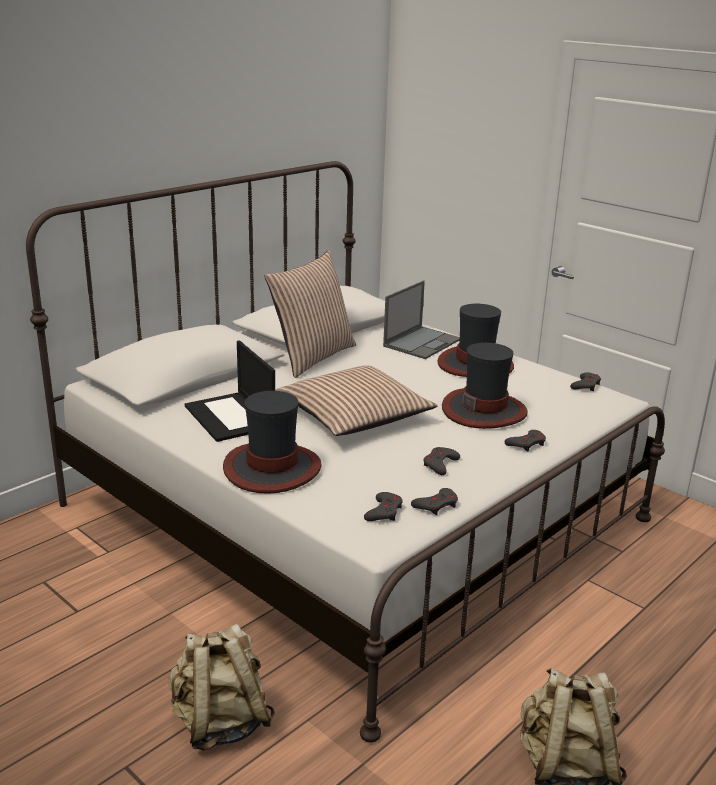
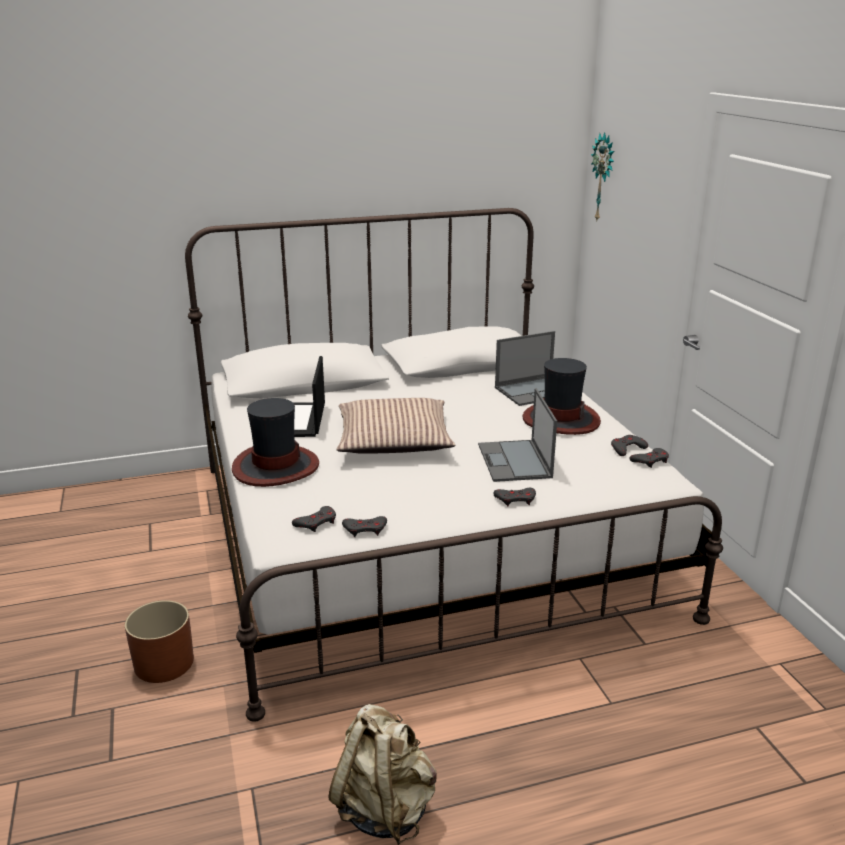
camera: 30 degrees right, 0 degrees up
beige backpack [169,624,275,751] -> brown planter [125,600,194,683]
pillow [264,251,356,378] -> none
grey game controller [423,447,460,475] -> grey game controller moved to [611,435,648,456]
hat [442,343,528,429] -> laptop [478,388,557,482]
none -> wall clock [591,132,614,220]

